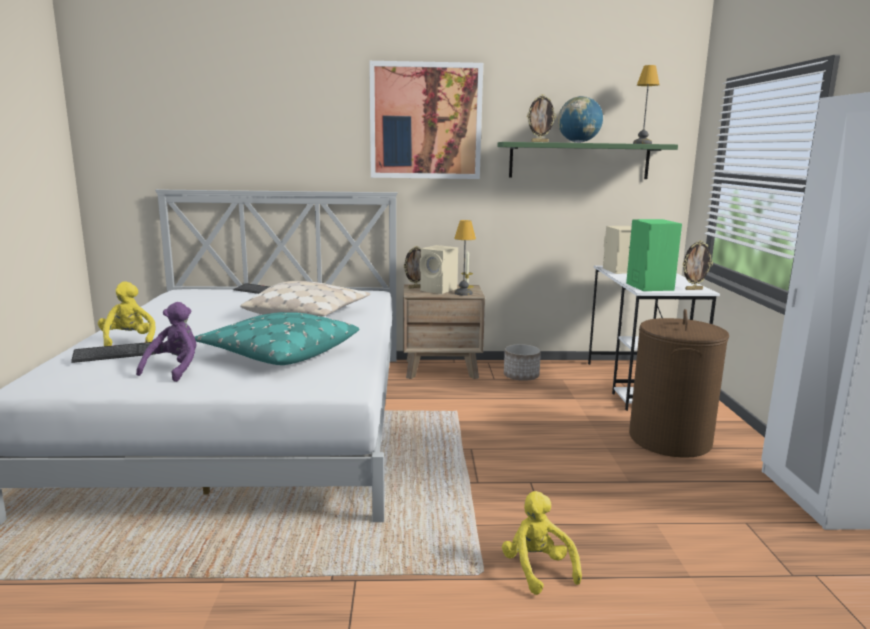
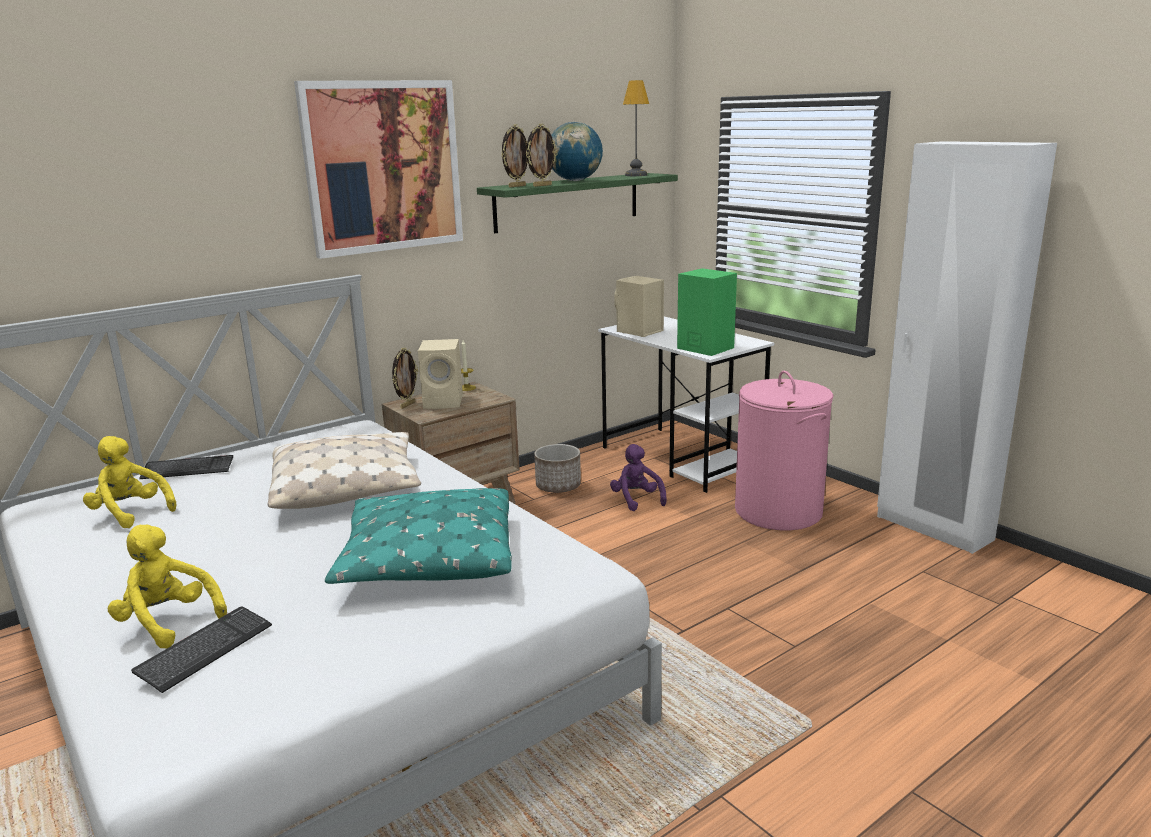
camera: 35 degrees left, 5 degrees up
purple plush toy [136,302,196,382] -> purple plush toy moved to [610,444,667,511]
table lamp [454,220,476,296] -> none
yellow plush toy [502,491,582,595] -> yellow plush toy moved to [83,436,176,528]
brown laundry basket [629,309,729,458] -> pink laundry basket [735,371,833,530]
picture frame [682,240,713,290] -> picture frame moved to [501,124,528,187]

